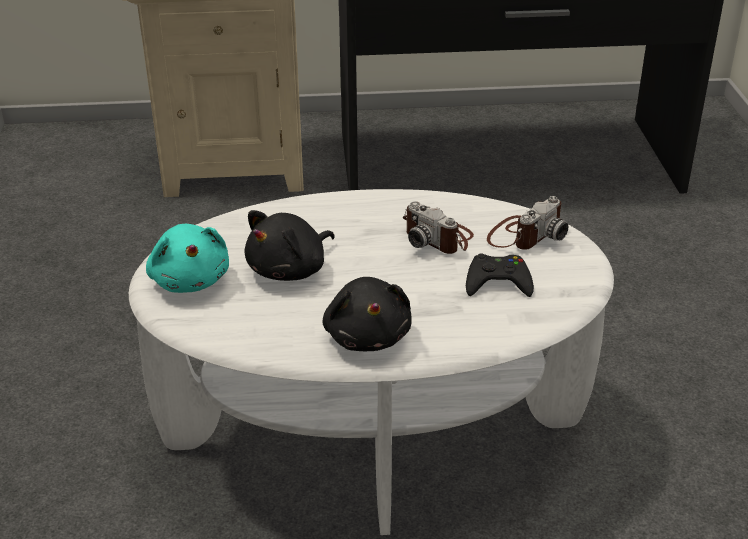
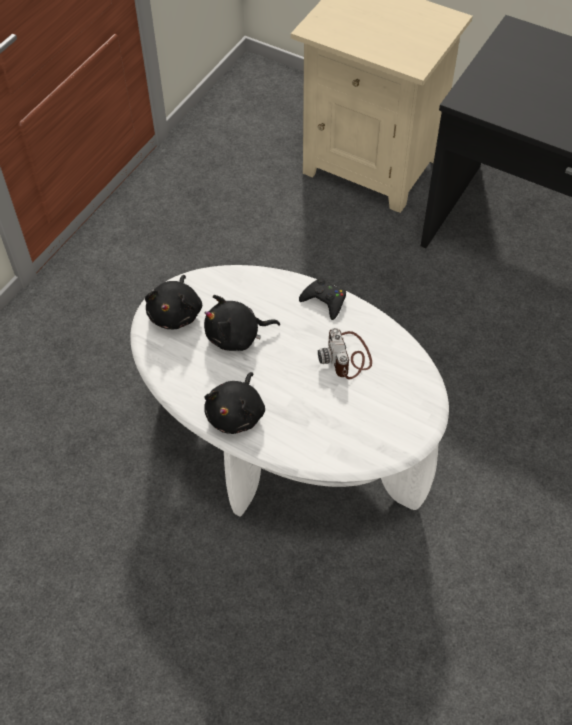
camera: 35 degrees right, 20 degrees up
turquoise plush toy [146,224,229,293] -> black plush toy [145,275,202,329]
black game controller [466,253,534,297] -> black game controller moved to [299,278,346,320]
camera [487,196,569,250] -> none

